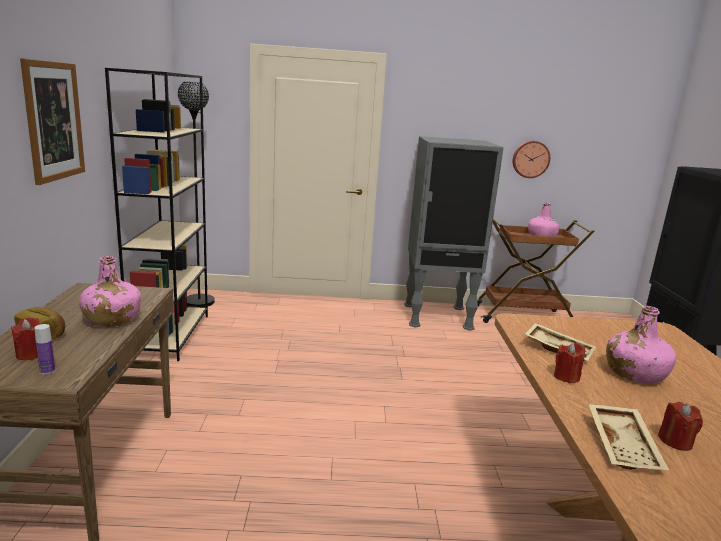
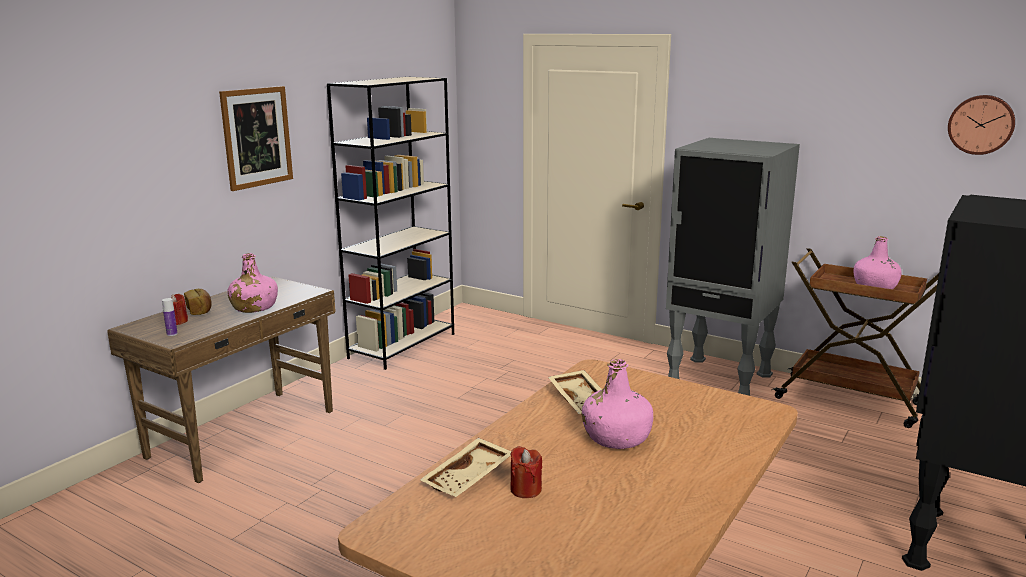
camera: 35 degrees right, 0 degrees up
black floor lamp [178,82,215,307] -> none
wall clock [513,141,550,178] -> wall clock moved to [948,95,1015,155]
red candle [554,343,585,383] -> none

